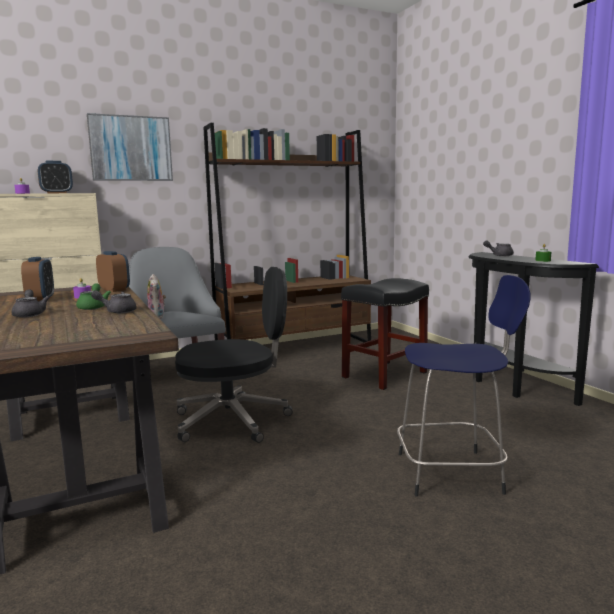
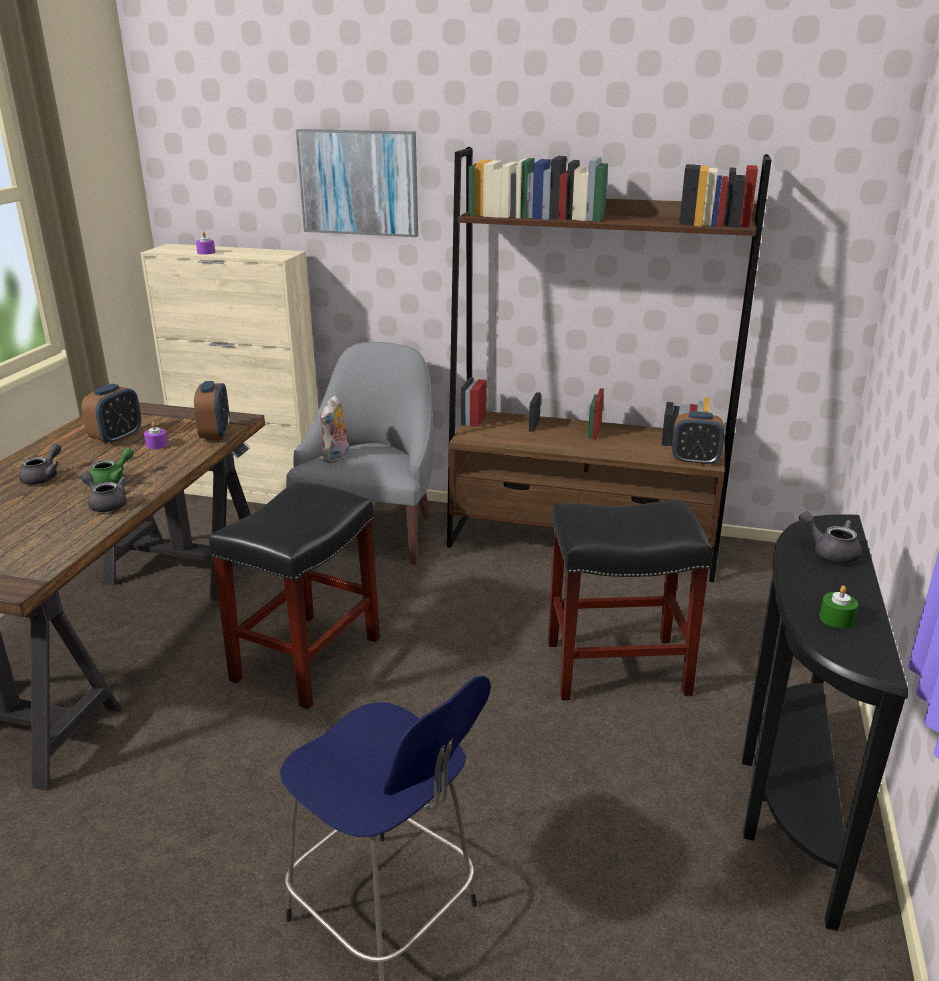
camera: 40 degrees right, 15 degrees up
alarm clock [38,161,73,193] -> alarm clock moved to [672,412,724,466]
black office chair [175,267,292,443] -> black stool [209,482,380,709]

